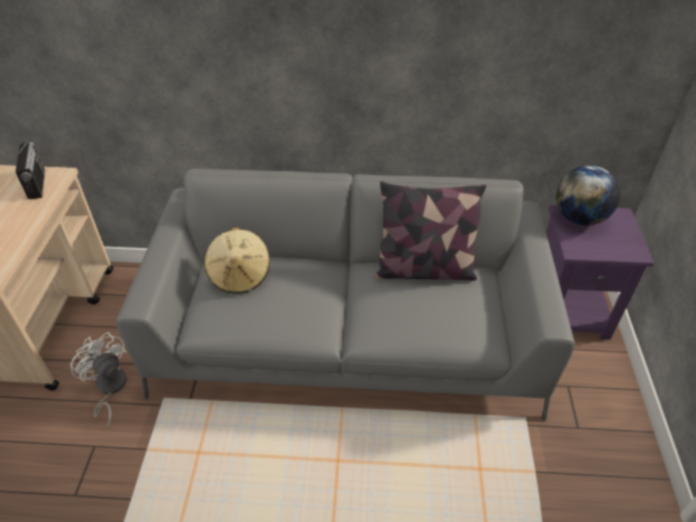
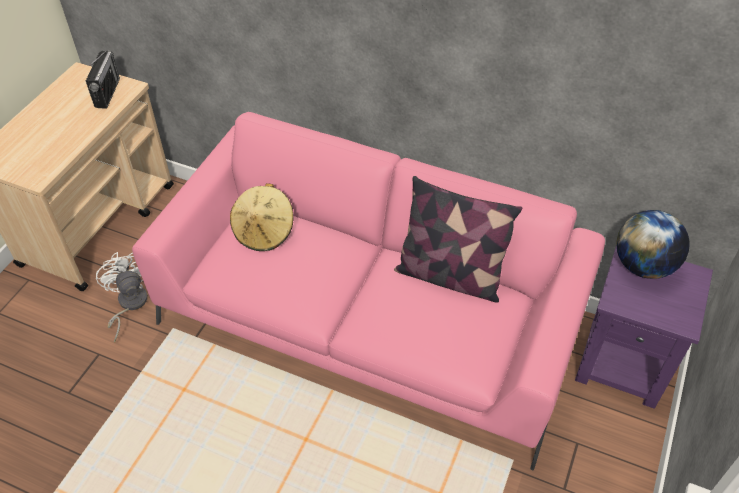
camera: 20 degrees right, 5 degrees up
grey sofa [116,168,575,421] -> pink sofa [132,112,605,470]

